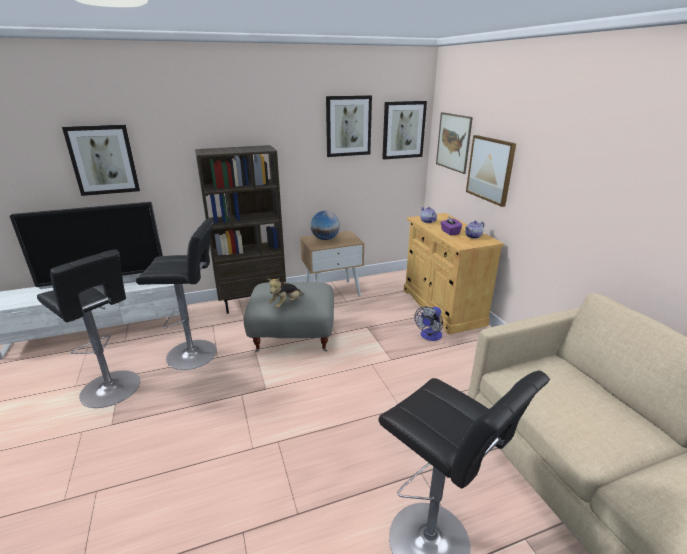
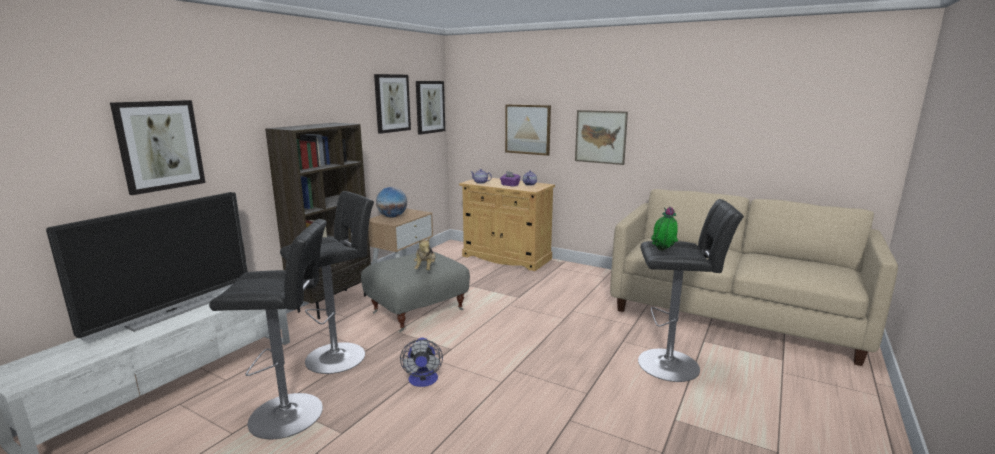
camera: 40 degrees left, 10 degrees down
fan [414,306,443,341] -> fan moved to [400,338,443,387]
picture [436,112,473,174] -> picture moved to [575,110,628,165]
none -> potted plant [651,206,678,251]

